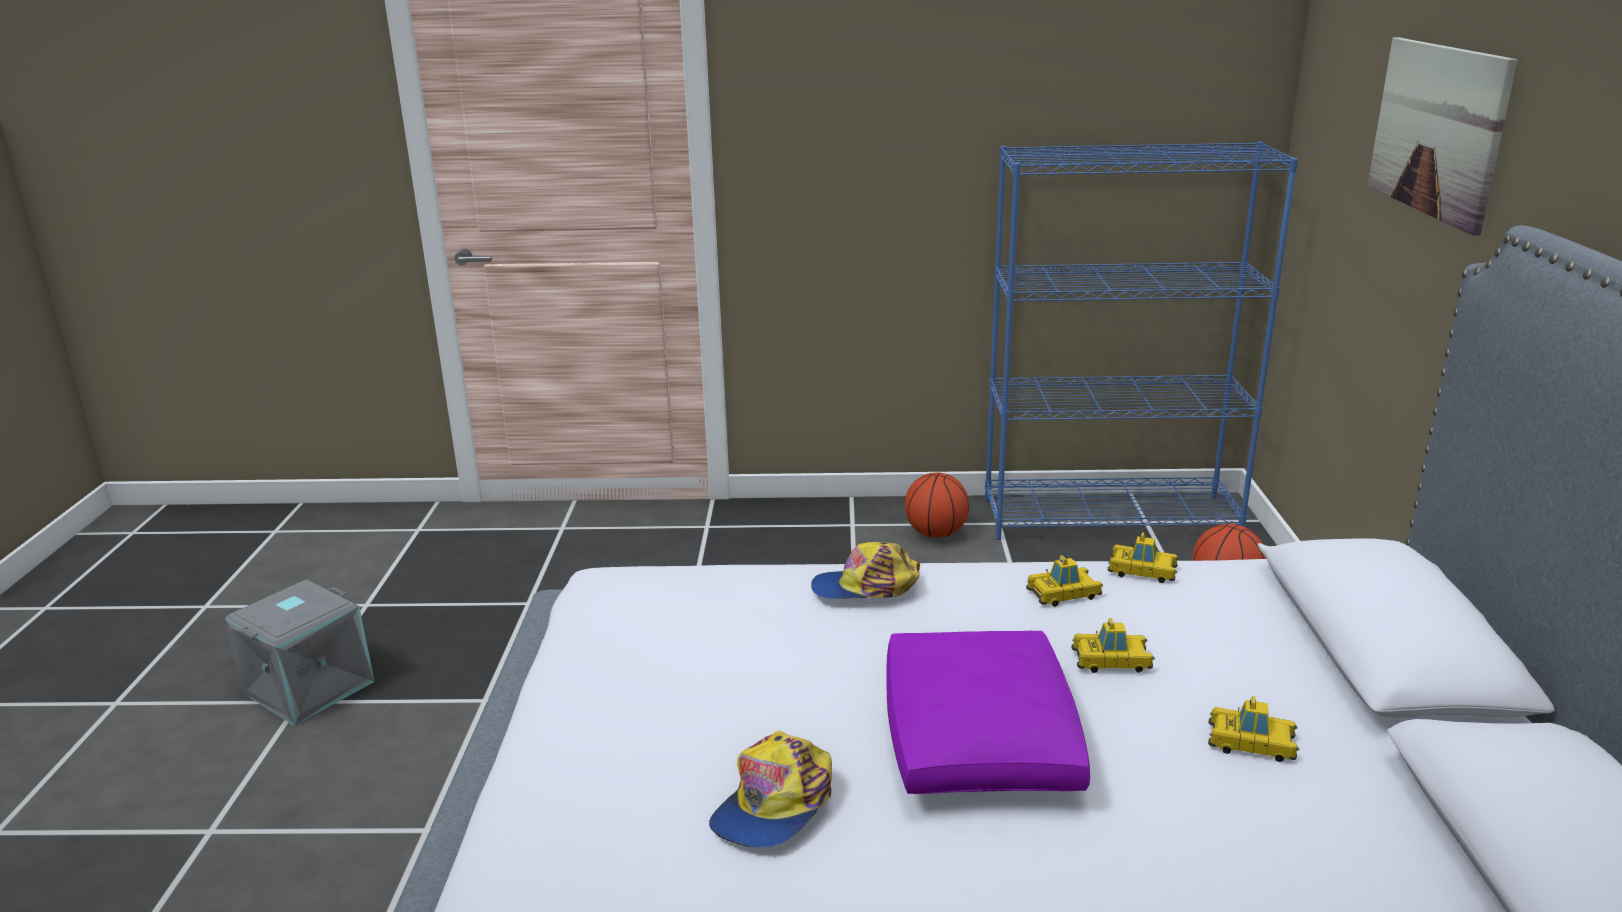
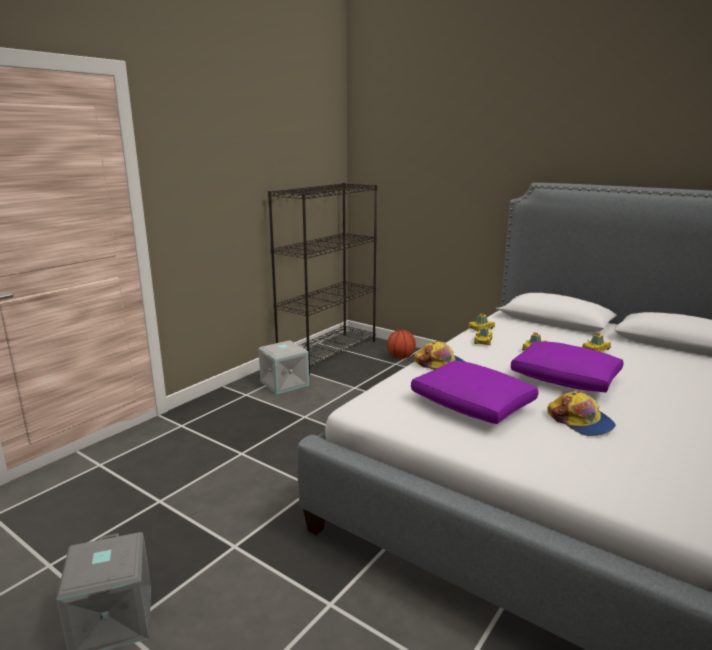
camera: 55 degrees left, 5 degrees down
cap [811,542,920,599] -> cap turned 75 degrees counterclockwise [414,341,465,370]
basketball [905,473,969,538] -> grey storage box [259,340,309,394]
blue bookcase [985,141,1298,540] -> black bookcase [268,183,377,375]
picture [1368,37,1518,235] -> none
none -> purple pillow [411,361,538,424]

